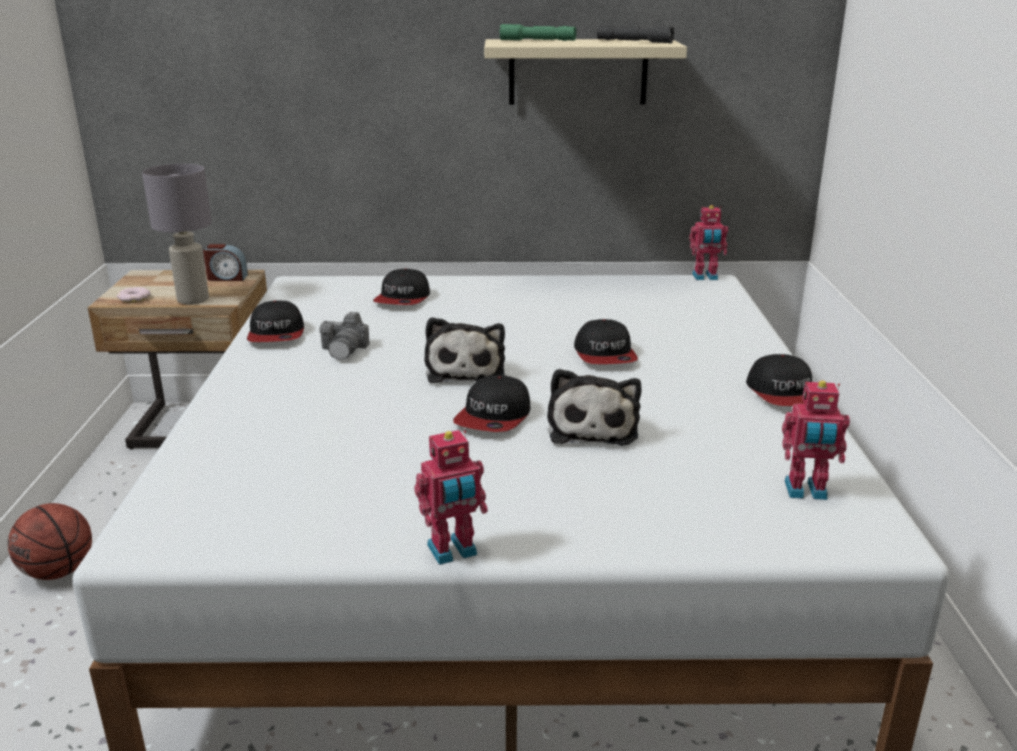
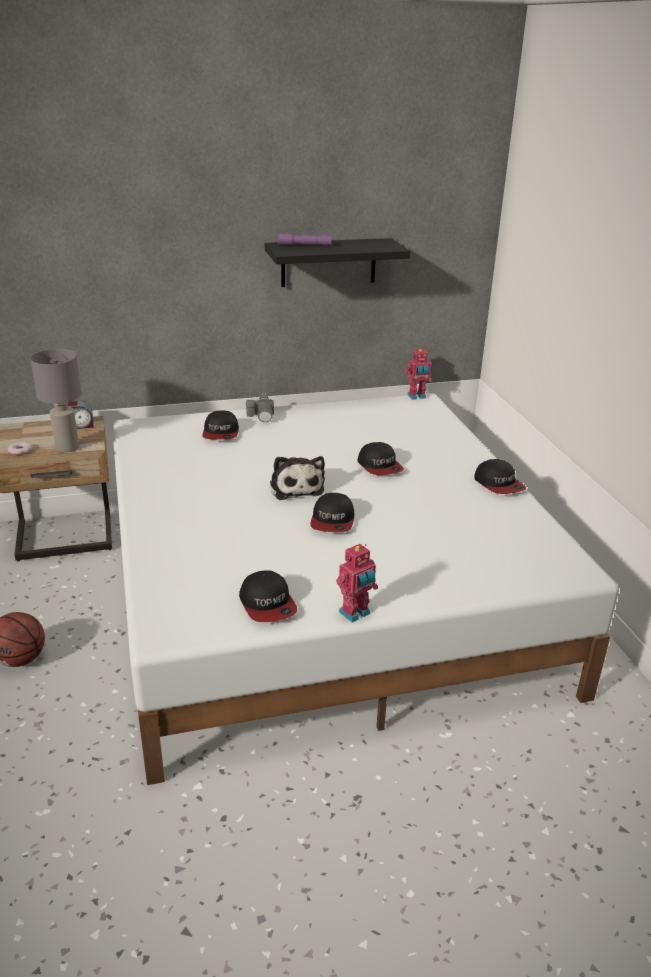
camera: 15 degrees left, 5 degrees up
cap [247,300,304,342] -> cap moved to [239,571,297,622]
camera [320,312,370,360] -> camera moved to [246,393,275,422]
beige shelf [484,39,687,105] -> black shelf [265,238,410,287]
green flashlight [499,24,576,41] -> purple flashlight [278,233,332,246]
plush toy [547,369,642,446] -> none
grey flashlight [597,25,675,43] -> none
toy robot [782,381,850,500] -> none

